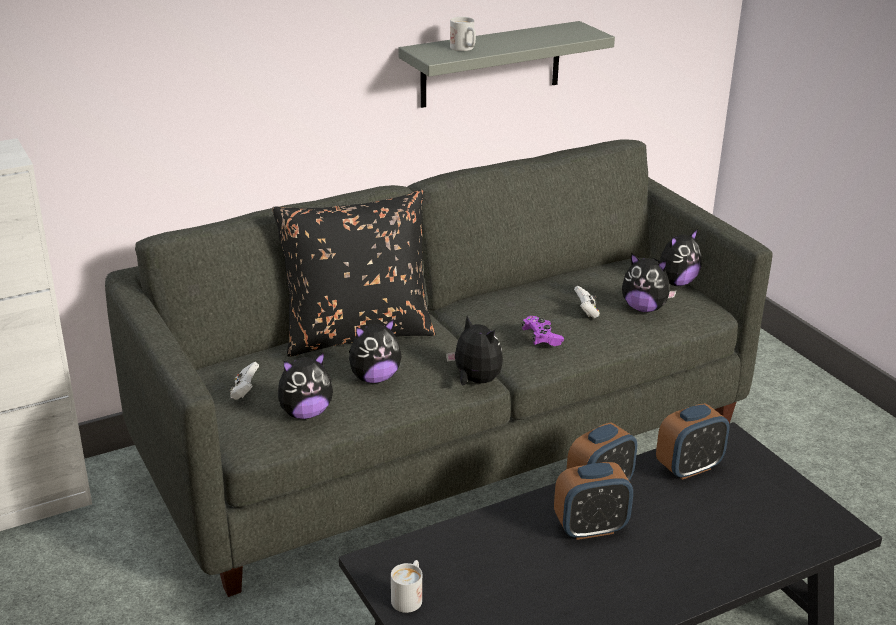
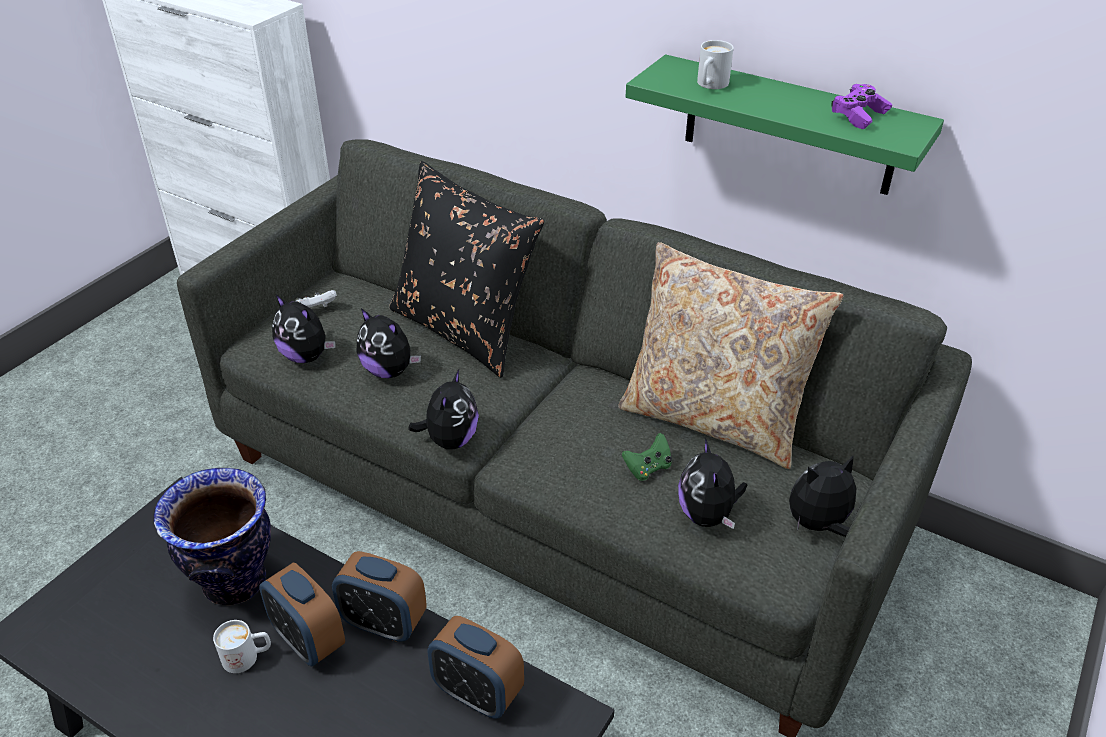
camera: 60 degrees right, 10 degrees up
white mug [391,560,422,613] -> white mug moved to [213,620,271,673]
grey shelf [399,21,615,108] -> green shelf [626,55,944,195]
purple game controller [521,316,564,346] -> purple game controller moved to [831,84,892,129]
white game controller [574,286,600,318] -> green game controller [622,433,672,481]
plush toy [652,229,702,286] -> plush toy turned 135 degrees clockwise [789,455,856,537]
none -> vase [154,468,271,605]
none -> beige pillow [618,242,843,469]

